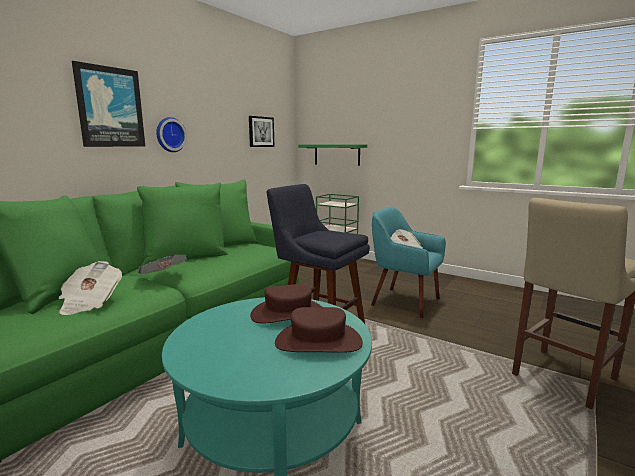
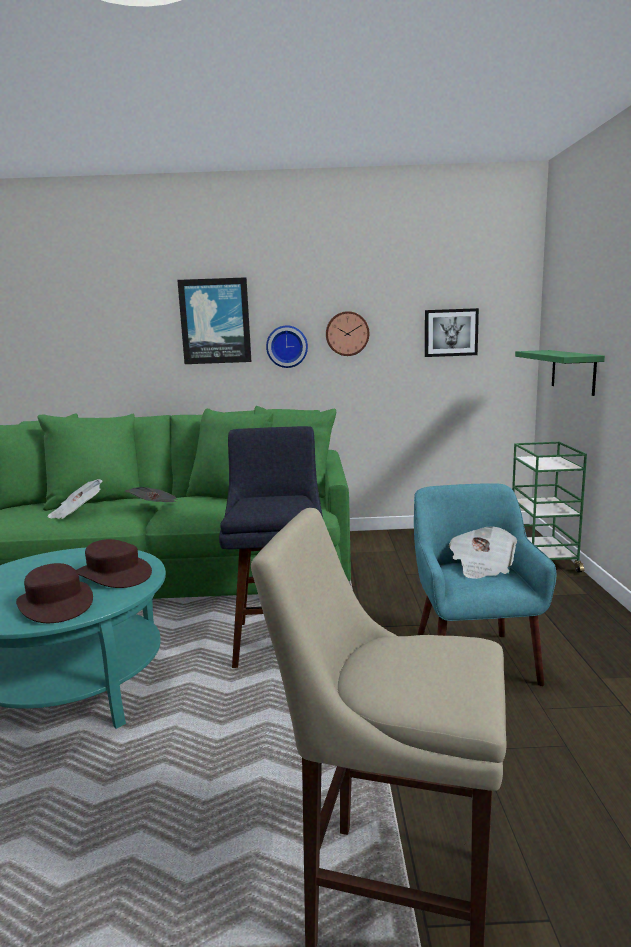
camera: 55 degrees right, 0 degrees up
none -> wall clock [326,311,369,356]

